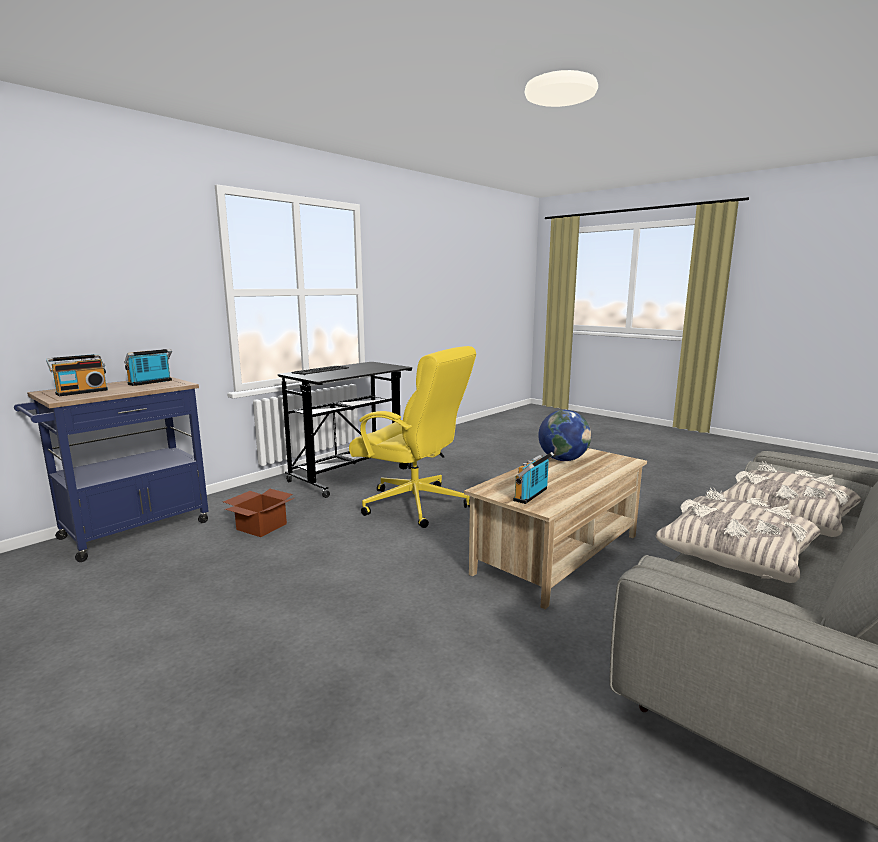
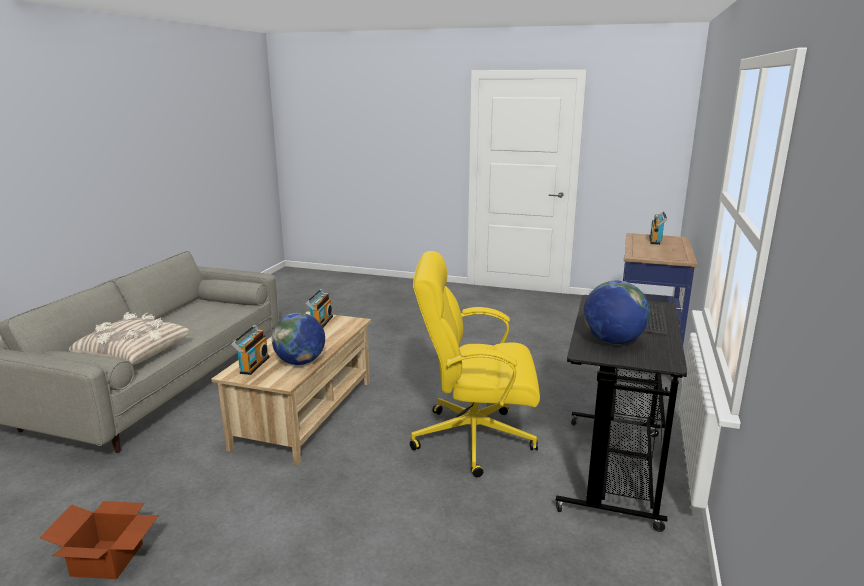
camera: 155 degrees right, 5 degrees up
radio [124,349,172,386] -> radio moved to [231,325,269,375]
cardboard box [223,489,294,537] -> cardboard box moved to [39,501,159,579]
beige pillow [656,487,821,583] -> none
none -> globe [583,281,650,344]

